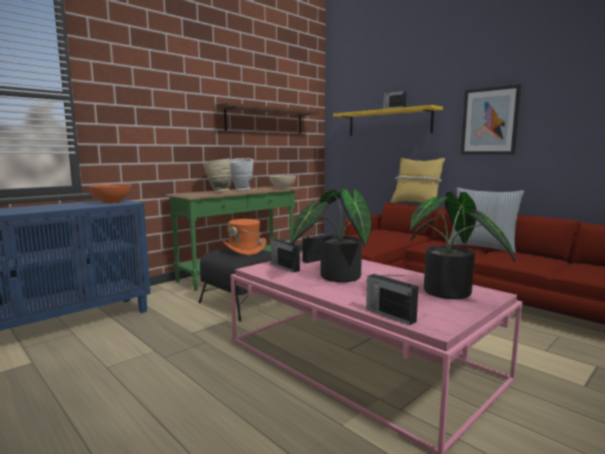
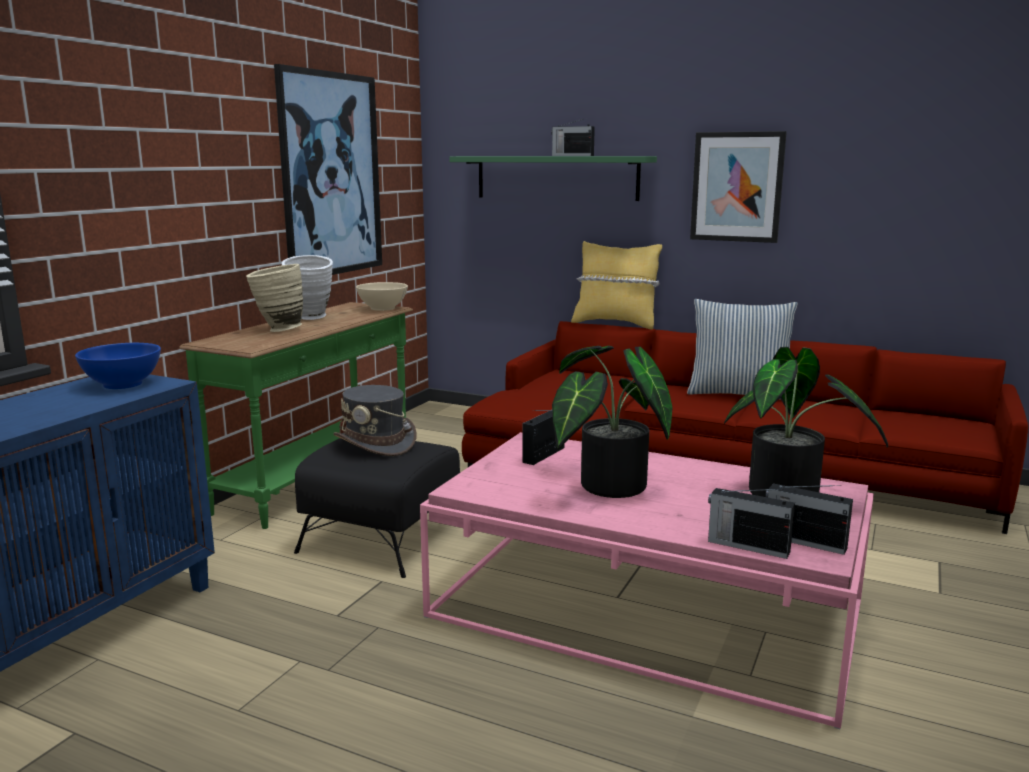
camera: 20 degrees left, 5 degrees up
orange bowl [89,184,131,203] -> blue bowl [75,343,161,389]
brown shelf [216,102,319,134] -> picture [274,64,382,275]
orange hat [223,219,266,255] -> grey hat [333,385,417,456]
radio [271,238,300,272] -> radio moved to [765,483,853,555]
yellow shelf [333,105,443,136] -> green shelf [449,156,657,201]

